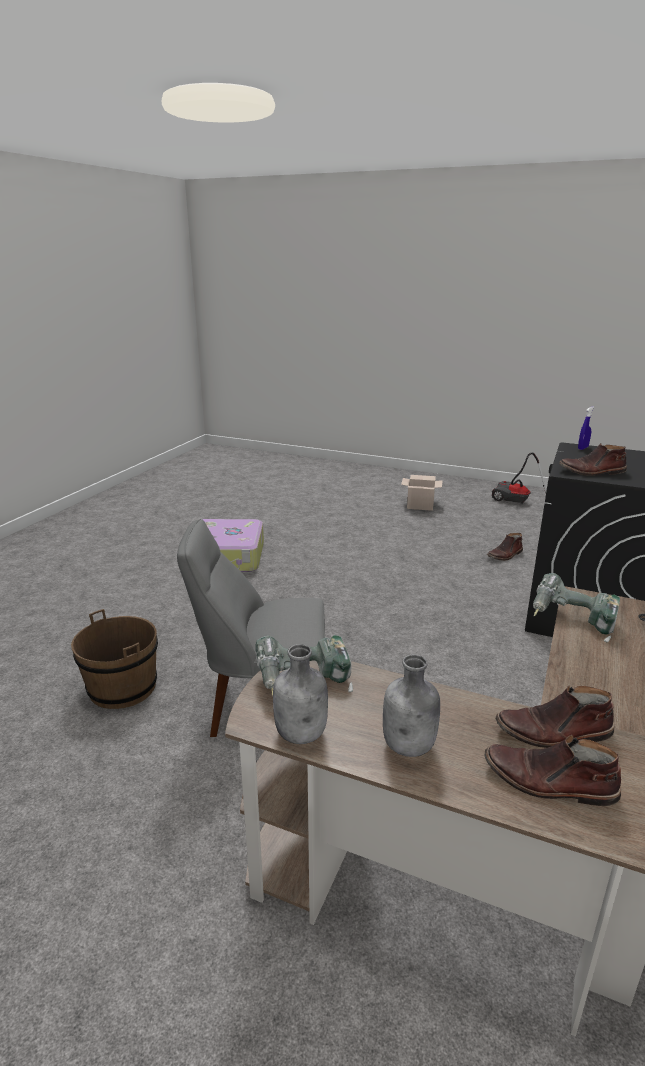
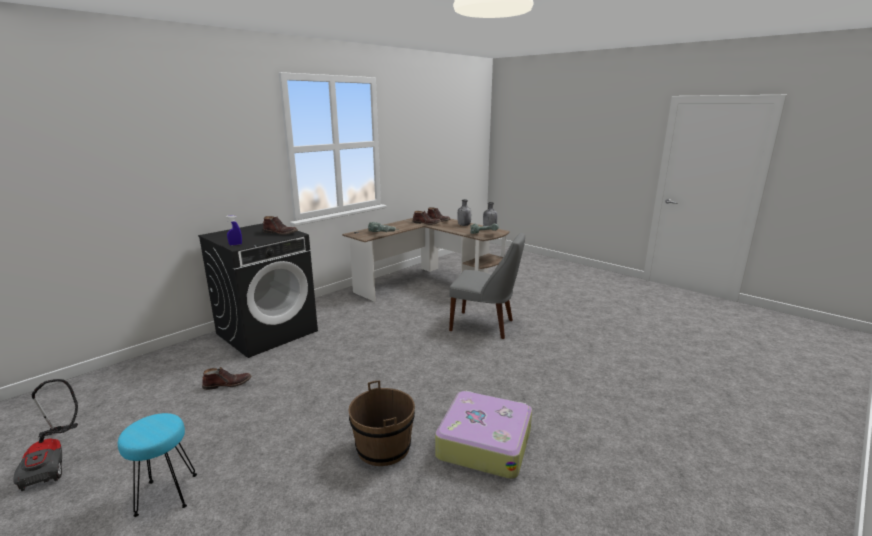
camera: 160 degrees left, 5 degrees down
brown bucket [71,609,158,709] -> brown bucket moved to [349,380,415,466]
cardboard box [401,475,443,511] -> turquoise stool [118,413,197,517]

